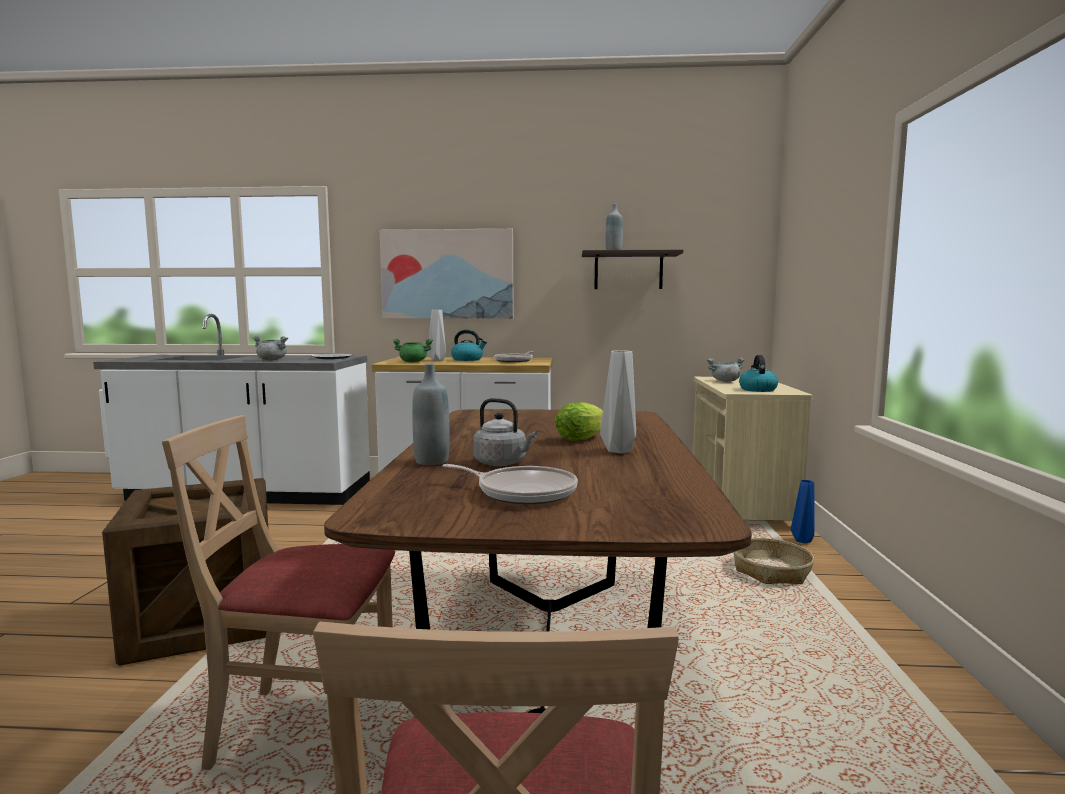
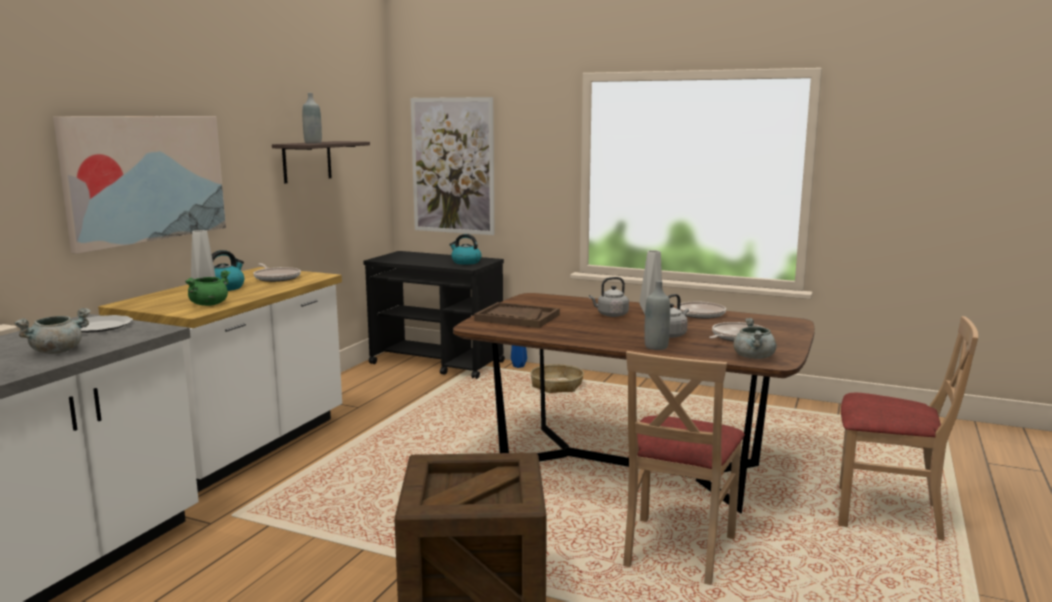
camera: 70 degrees left, 5 degrees up
lettuce [555,402,603,441] -> grey kettle [589,277,629,317]
beige cart [693,377,813,521] -> black cart [363,251,505,379]
grey cooking pot [707,358,745,382] -> grey cooking pot moved to [733,318,777,359]
none -> picture [411,97,495,235]
none -> brown tray [474,302,560,328]
none -> frying pan [680,302,726,319]

